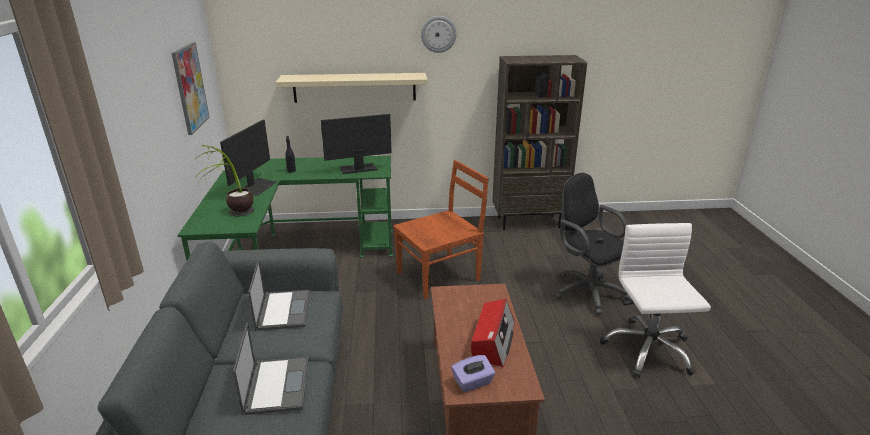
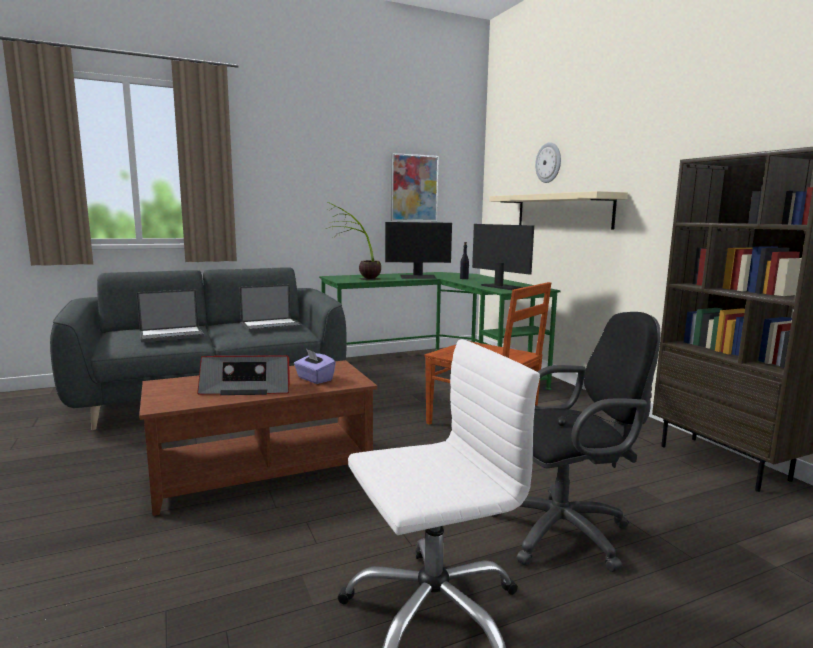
camera: 70 degrees right, 15 degrees down
wall clock [421,16,457,53] -> wall clock moved to [535,142,561,183]
purple tissue box [452,355,495,392] -> purple tissue box moved to [294,349,336,384]
black office chair [555,173,630,315] -> black office chair turned 45 degrees clockwise [491,312,660,572]

